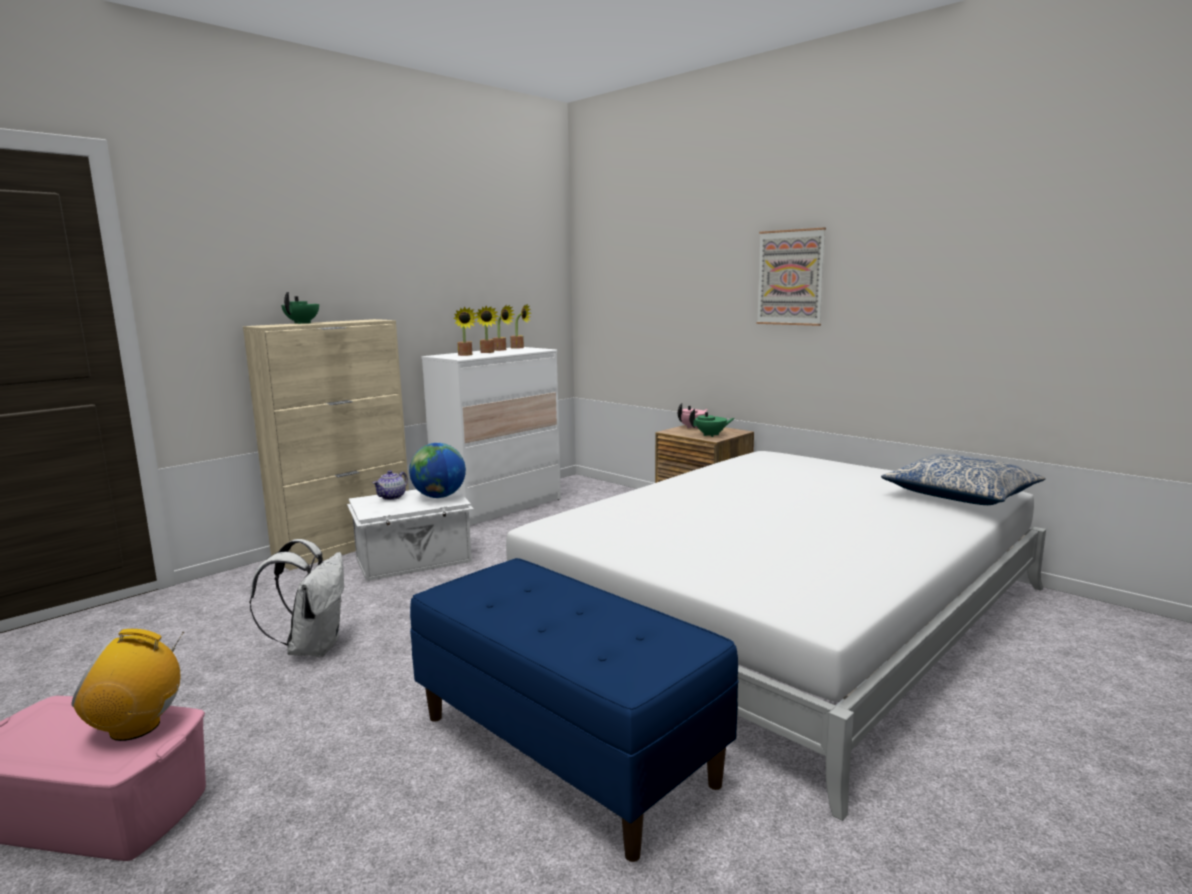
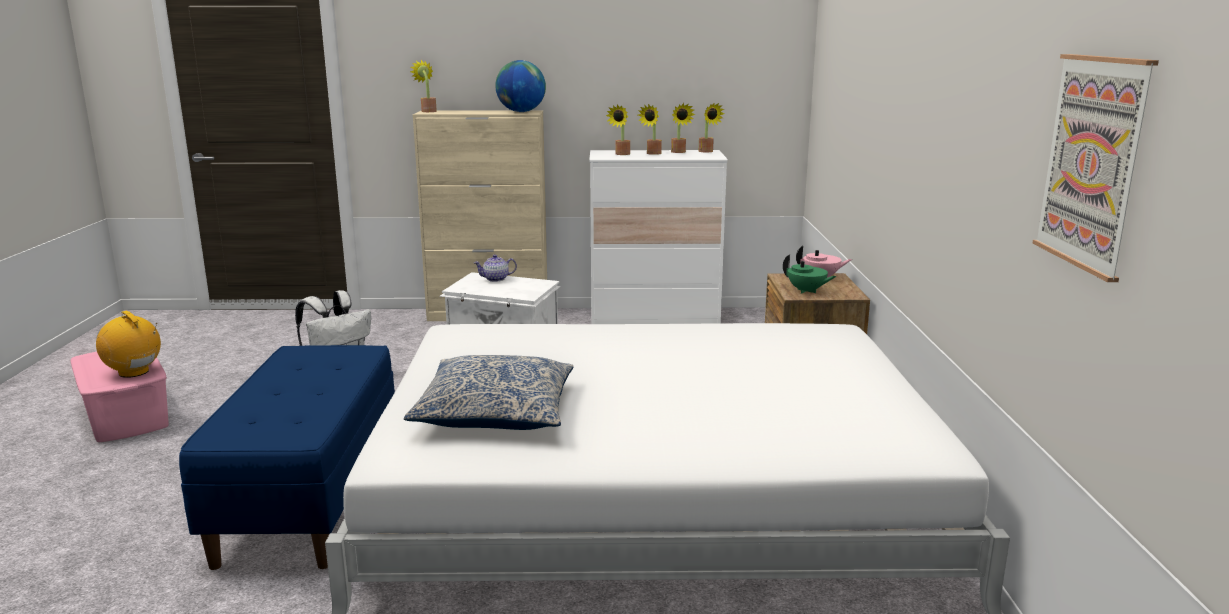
camera: 45 degrees right, 5 degrees up
green teapot [281,292,319,324] -> none
globe [409,443,466,498] -> globe moved to [495,60,546,112]
picture [756,227,826,326] -> picture moved to [1032,54,1159,282]
pillow [881,453,1046,505] -> pillow moved to [404,355,573,430]
none -> potted plant [410,60,437,112]

